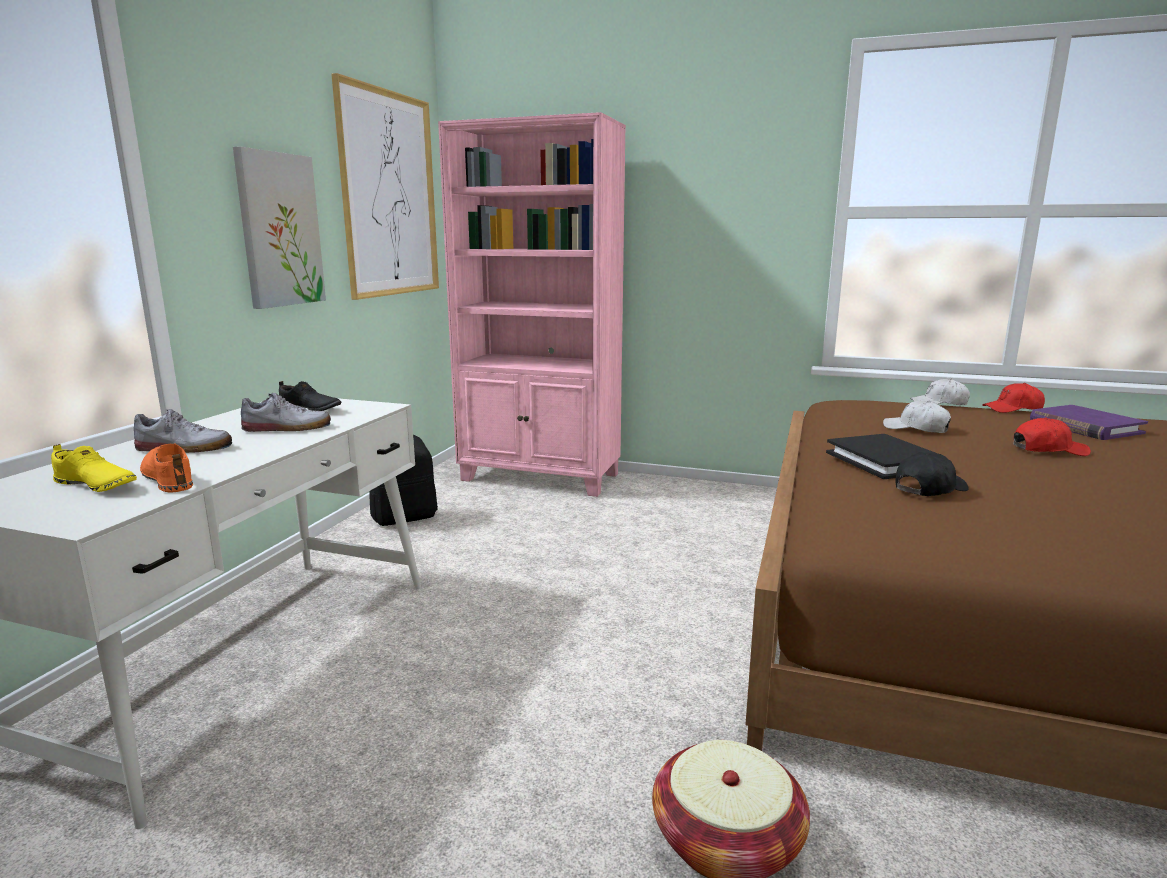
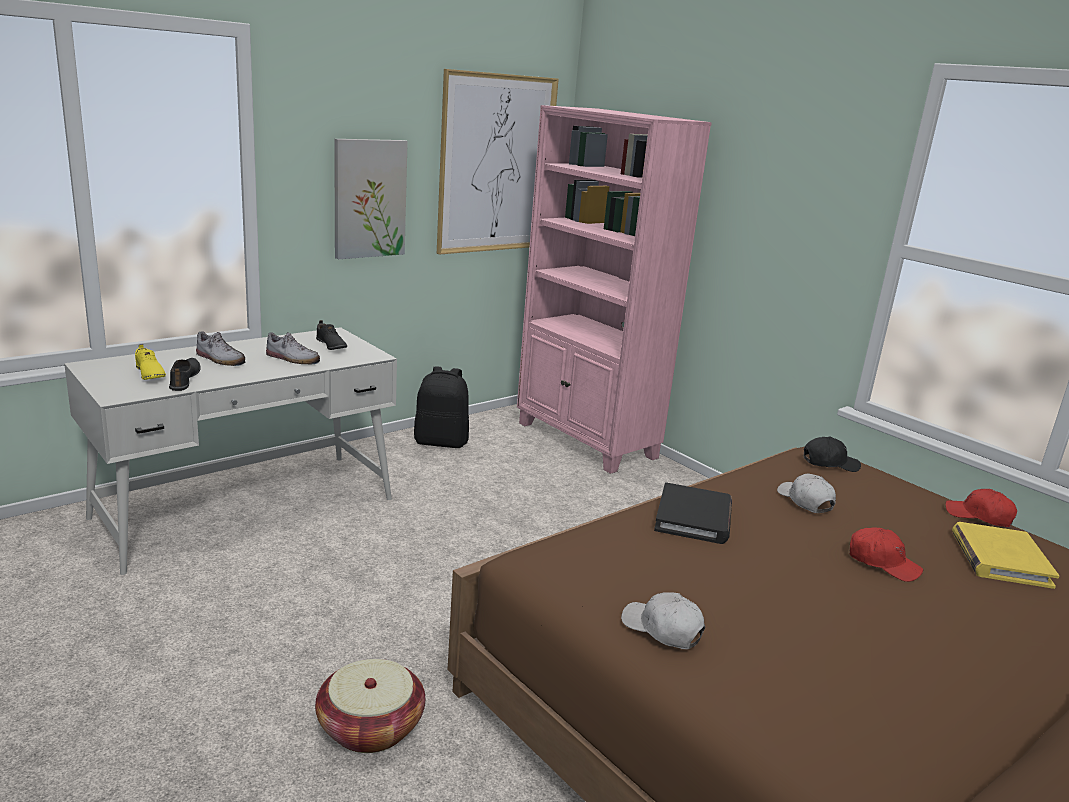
camera: 30 degrees right, 5 degrees up
orange shoe [140,443,193,492] -> black shoe [169,358,201,391]
black cap [895,452,969,496] -> black cap moved to [803,437,861,472]
white cap [910,378,970,405] -> white cap moved to [621,592,705,649]
purple book [1030,405,1148,440] -> yellow book [952,522,1060,589]

